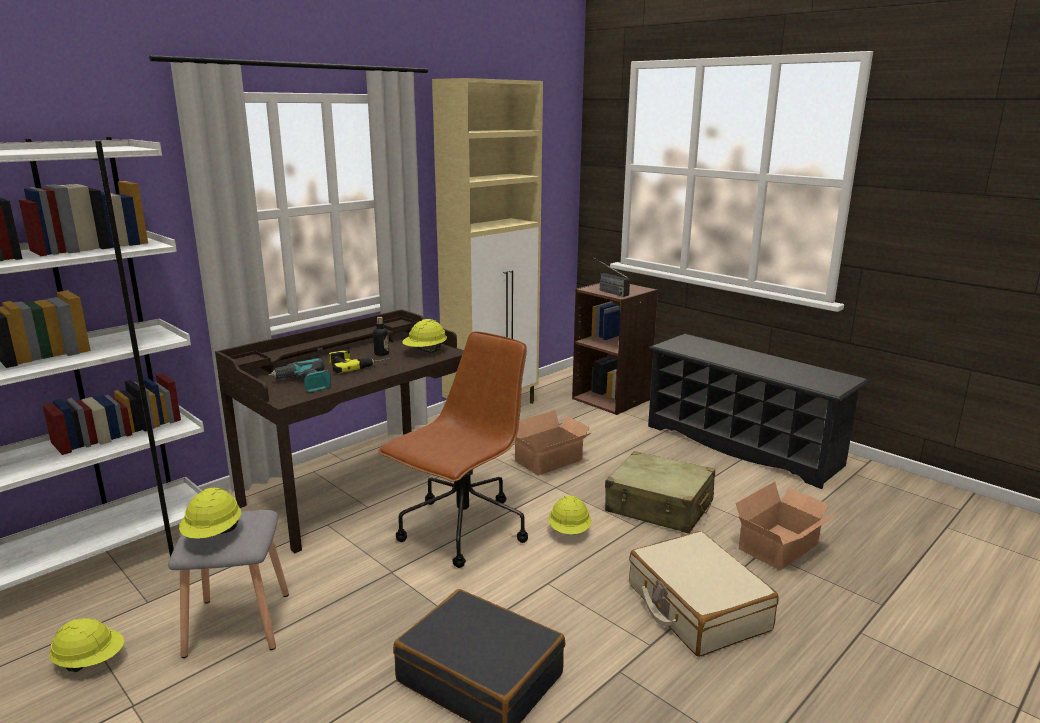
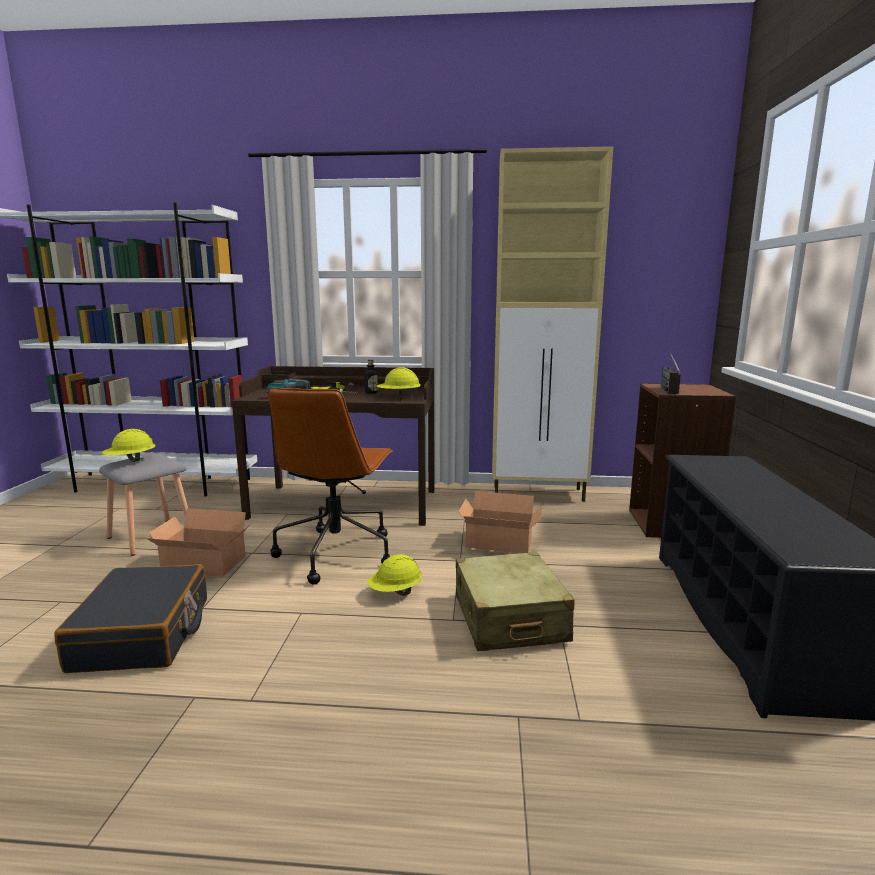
camera: 50 degrees right, 5 degrees down
yellow hard hat [49,618,124,672] -> none
brown office chair [378,332,528,568] -> brown office chair turned 105 degrees clockwise [268,388,393,585]
beige suitcase [629,531,779,657] -> none
cardboard box [736,481,840,571] -> cardboard box moved to [146,508,252,577]

